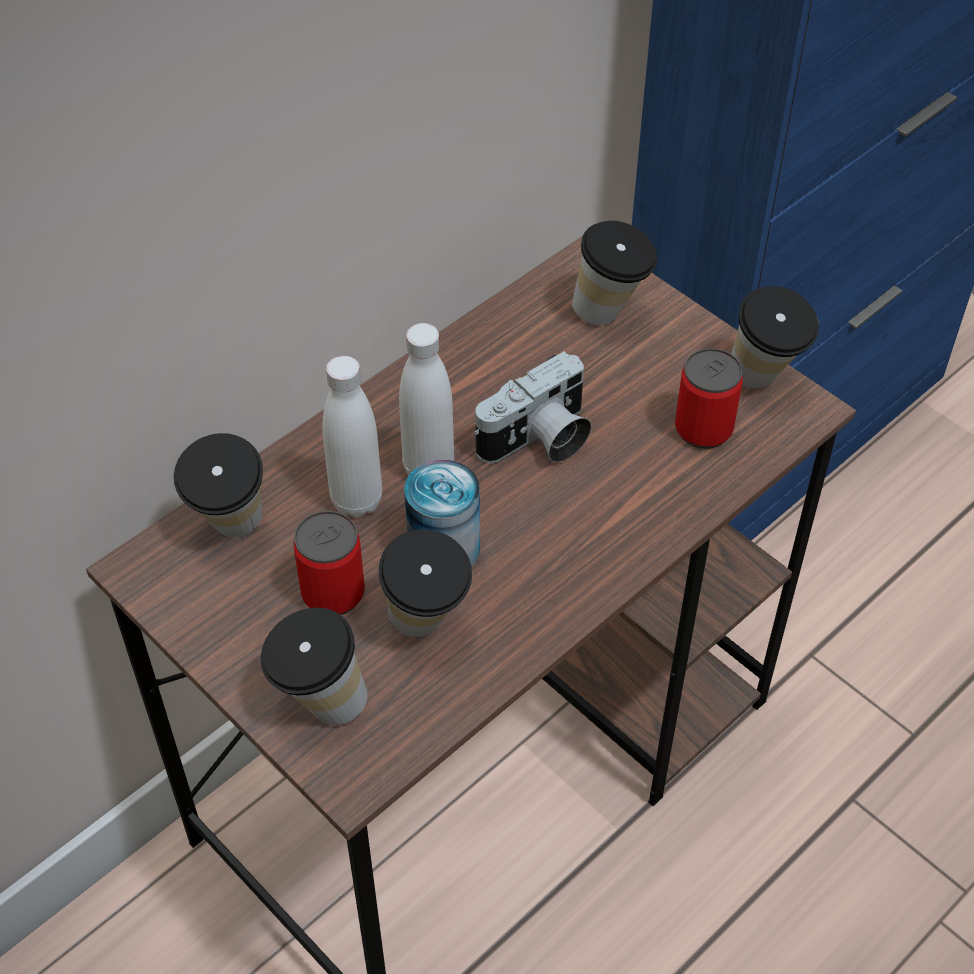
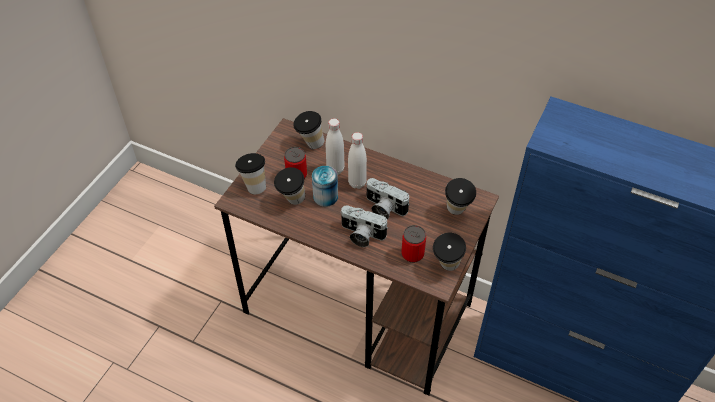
camera: 70 degrees right, 0 degrees up
none -> camera [340,205,388,247]

